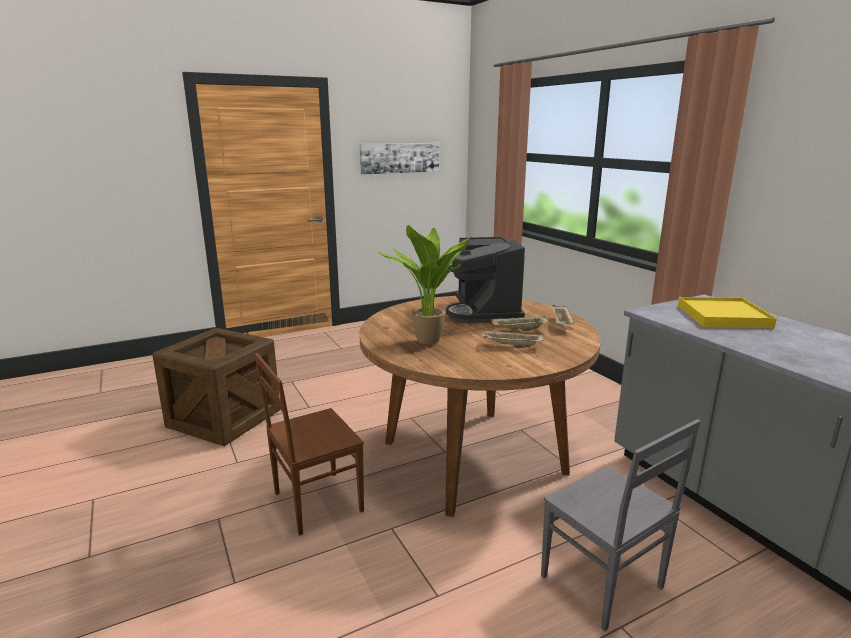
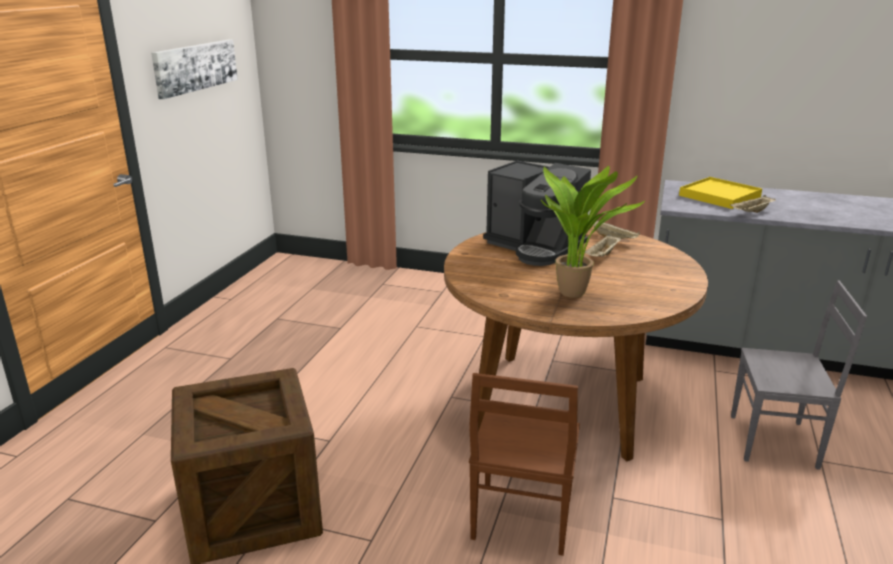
camera: 45 degrees left, 5 degrees up
beige tray [482,330,544,348] -> beige tray moved to [730,195,776,213]

